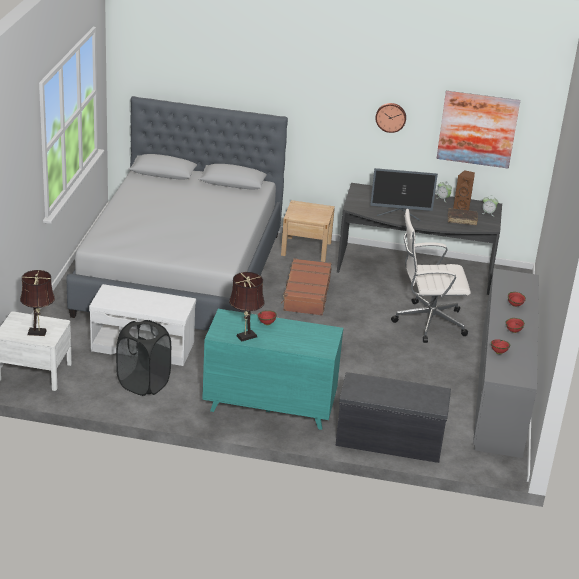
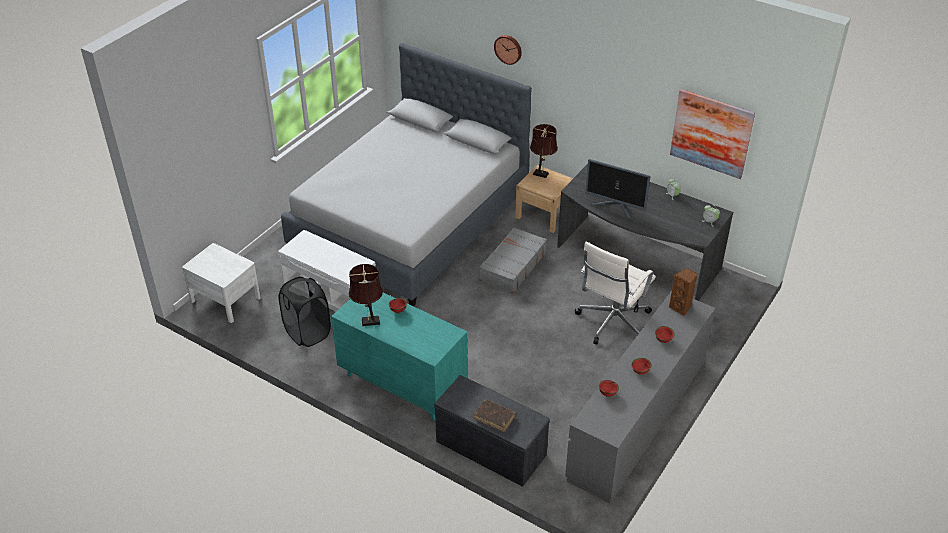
camera: 25 degrees right, 10 degrees up
brown table lamp [20,270,55,336] -> brown table lamp moved to [530,124,558,178]
brown suitcase [281,258,332,316] -> grey suitcase [479,227,547,294]
wall clock [375,103,406,133] -> wall clock moved to [494,35,522,65]
white office chair [391,209,471,343] -> white office chair turned 75 degrees counterclockwise [575,241,656,344]
brown book [448,208,478,225] -> brown book moved to [473,399,516,432]
brown speaker [453,170,475,211] -> brown speaker moved to [669,268,697,316]

